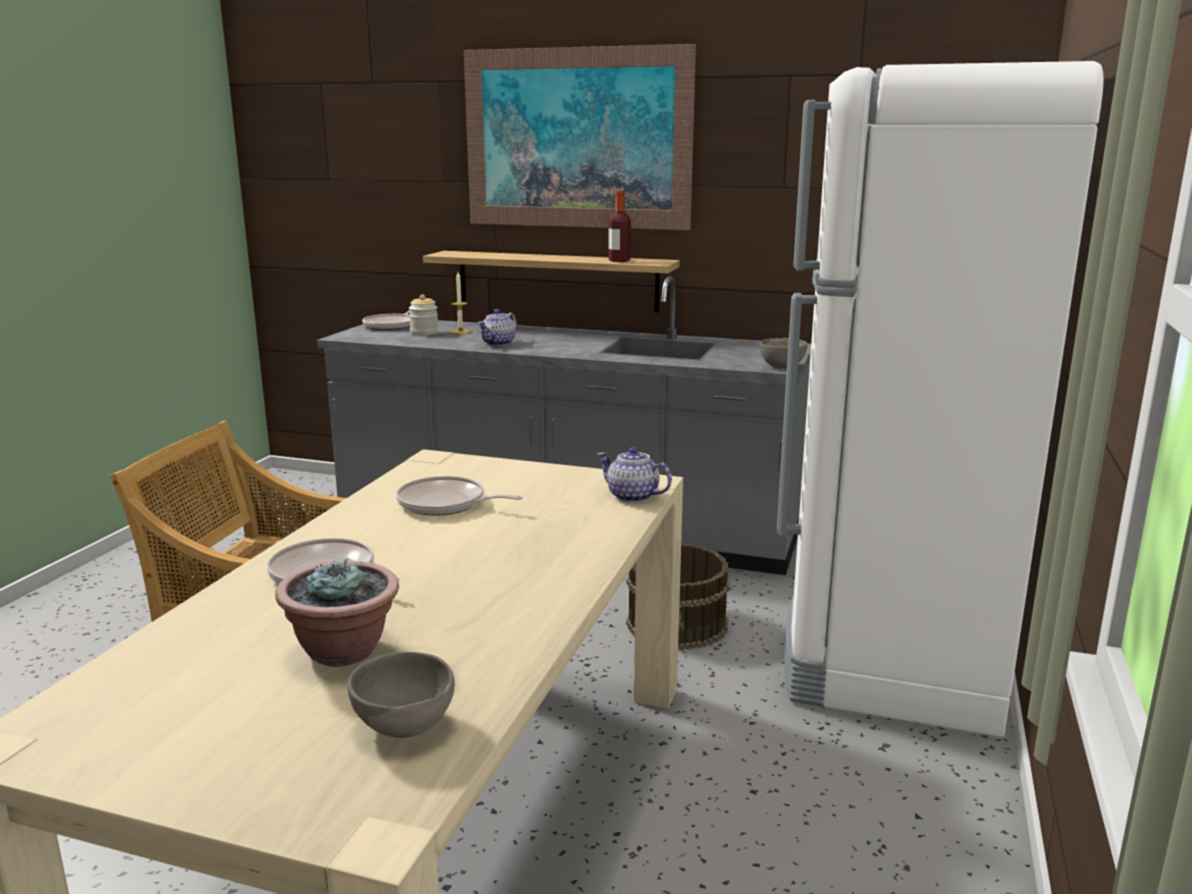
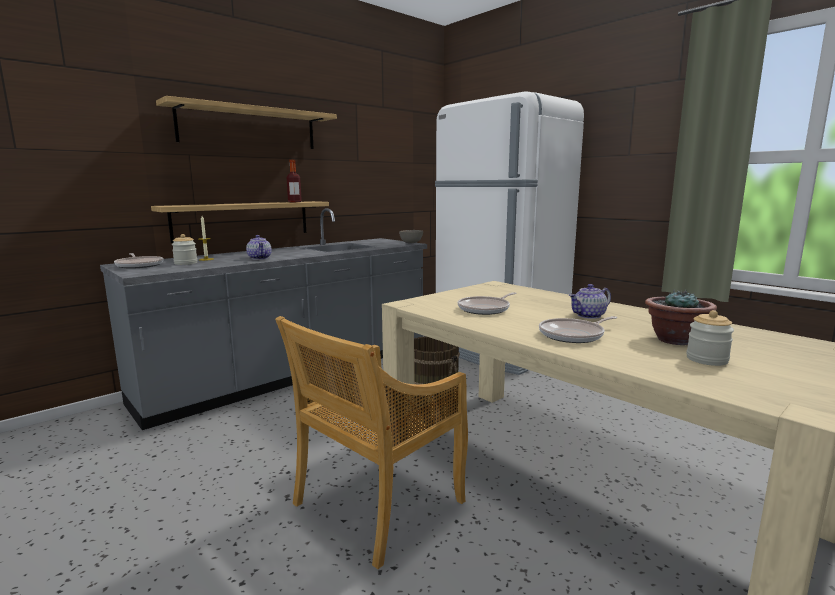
camera: 60 degrees left, 5 degrees down
grey bowl [347,652,455,738] -> none
picture [464,44,696,230] -> shelf [156,96,337,149]
teapot [597,447,672,503] -> teapot moved to [569,284,611,319]
none -> jar [686,310,734,366]

